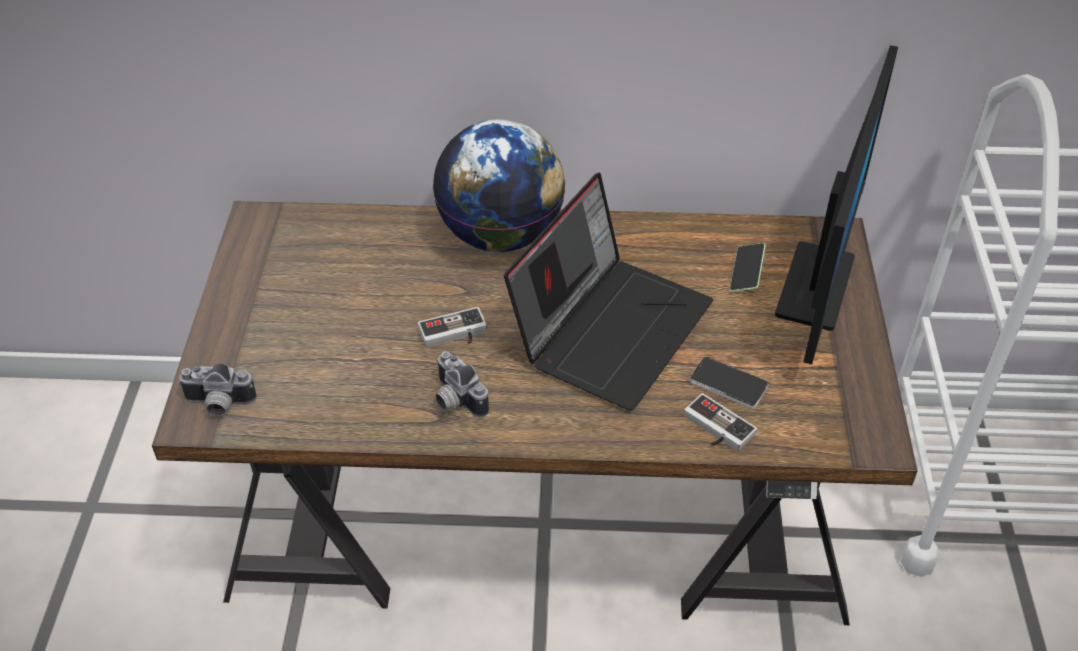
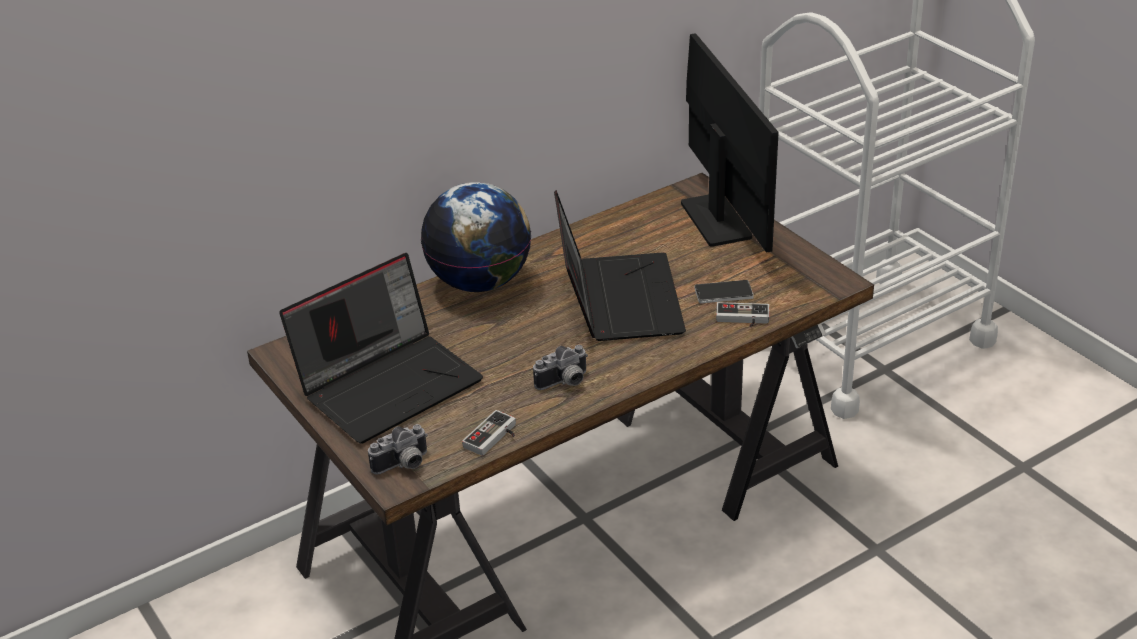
camera: 35 degrees left, 10 degrees down
game controller [418,307,487,347] -> game controller moved to [462,410,516,456]
camera [435,351,489,418] -> camera turned 45 degrees counterclockwise [533,345,588,390]
phone [729,243,766,292] -> none
none -> laptop [279,253,483,444]

